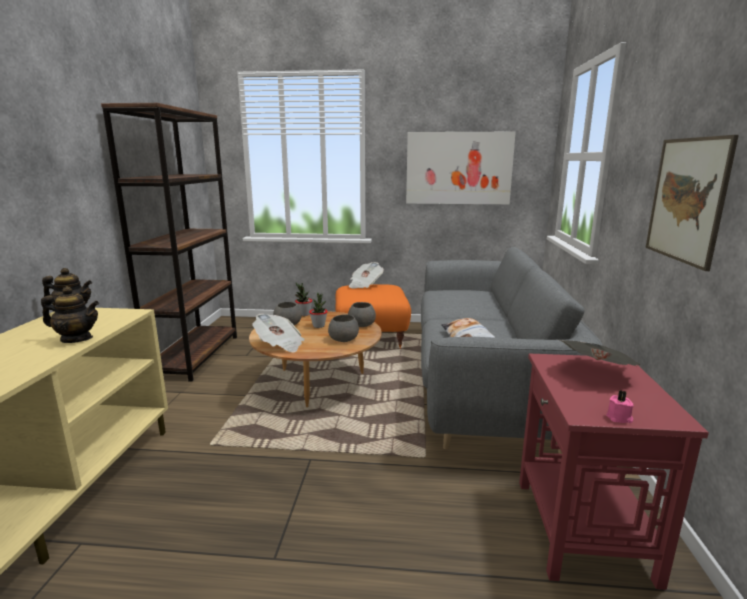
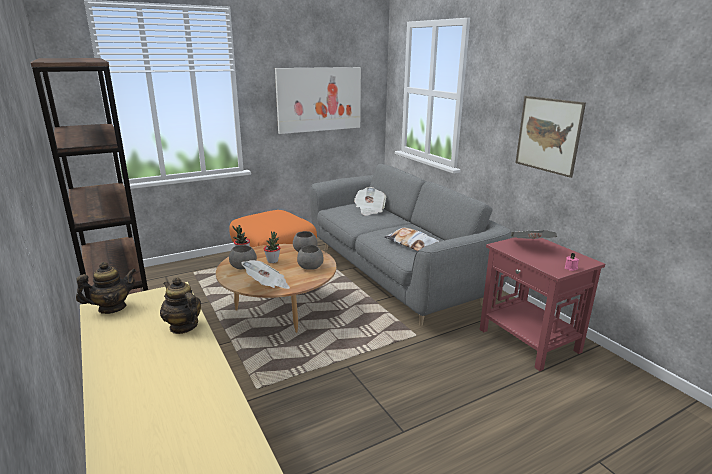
camera: 35 degrees left, 5 degrees up
teapot [41,286,99,343] -> teapot turned 105 degrees counterclockwise [160,277,201,334]
newspaper [349,262,384,288] -> newspaper moved to [354,187,386,215]

